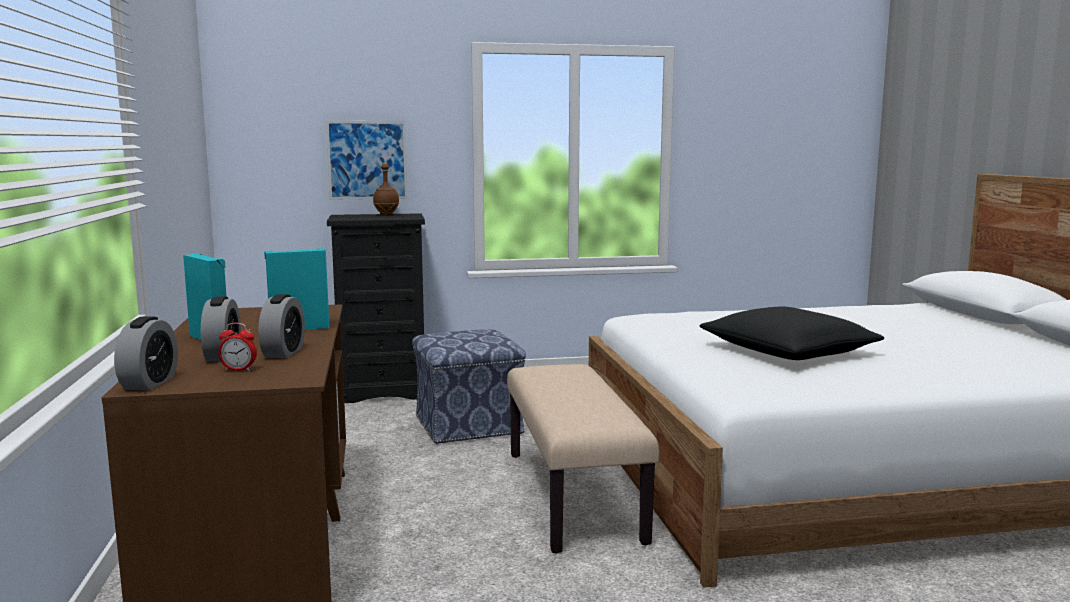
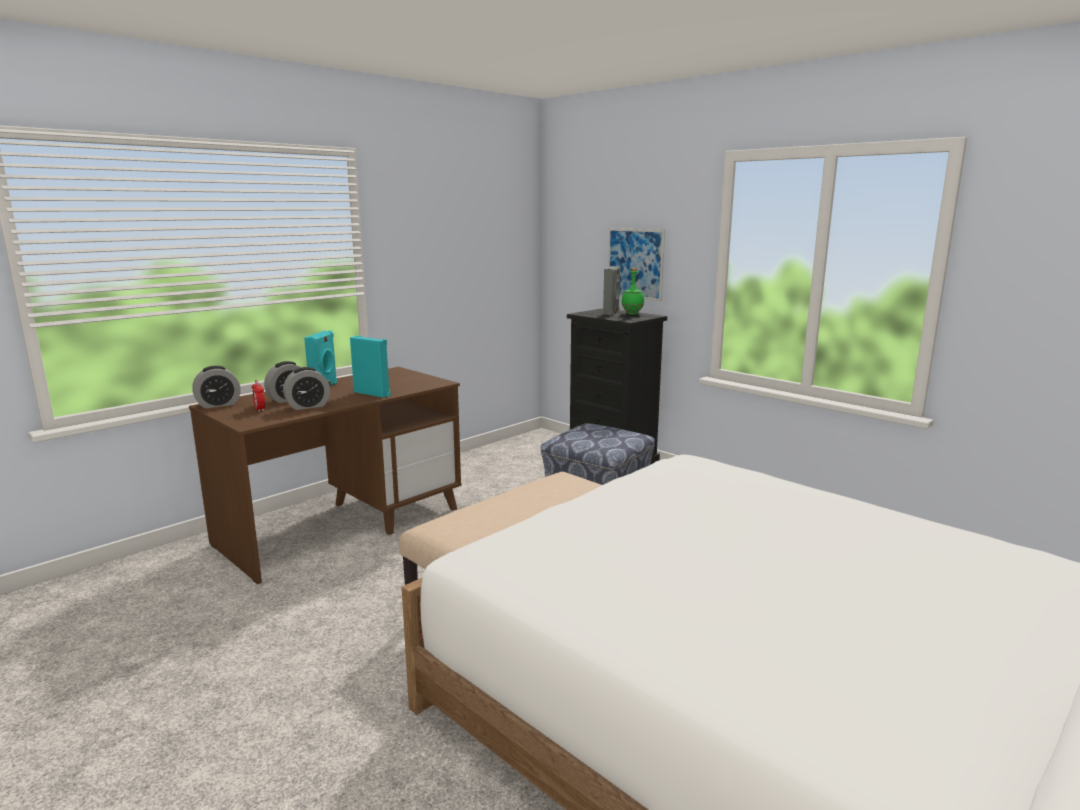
camera: 55 degrees right, 5 degrees up
brown bottle [373,163,399,215] -> green bottle [621,268,644,315]
black pillow [700,307,884,360] -> none
none -> grey speaker [603,266,621,315]

